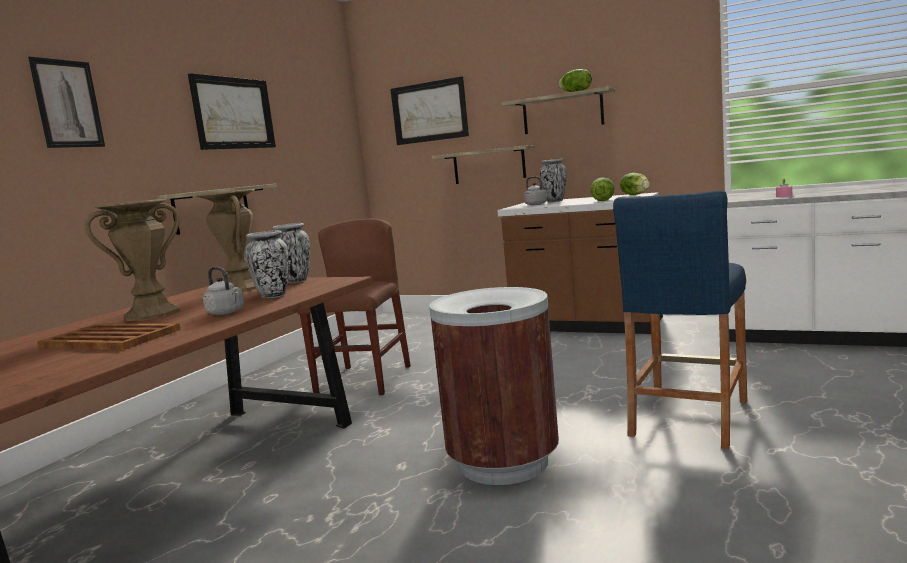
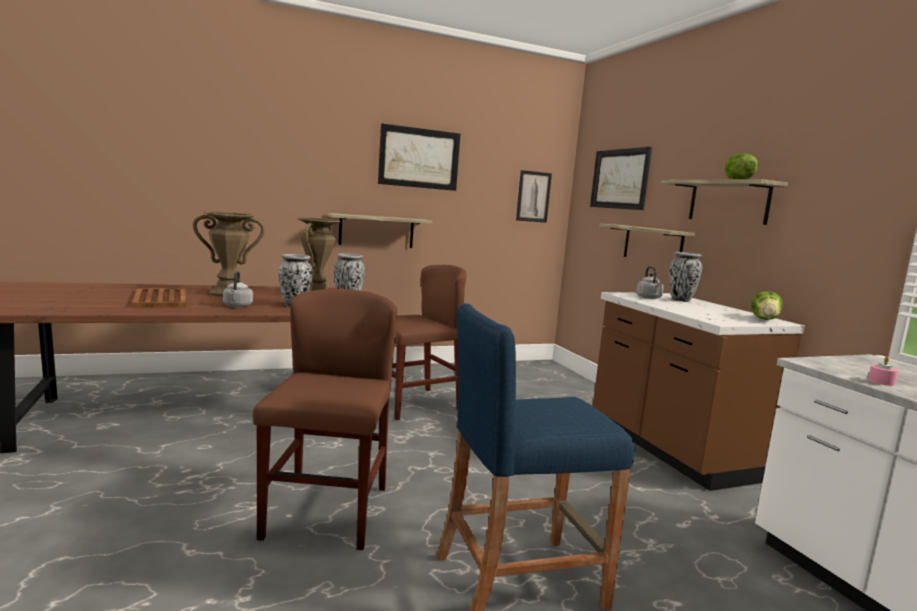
camera: 40 degrees right, 0 degrees up
picture [28,56,105,148] -> picture moved to [516,170,552,223]
brown trash can [429,287,559,485] -> brown chair [253,289,397,550]
lettuce [591,177,614,201] -> none

